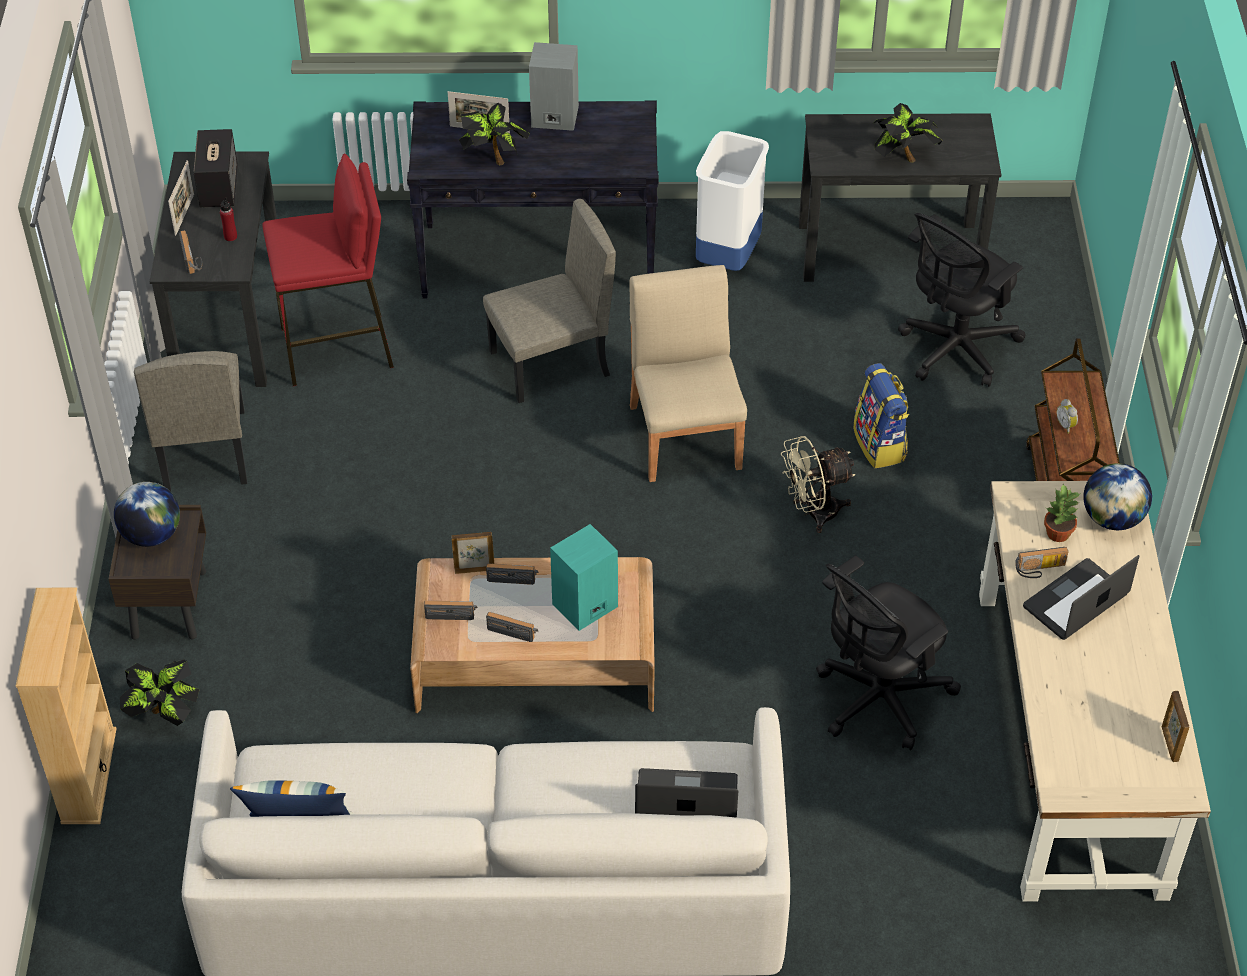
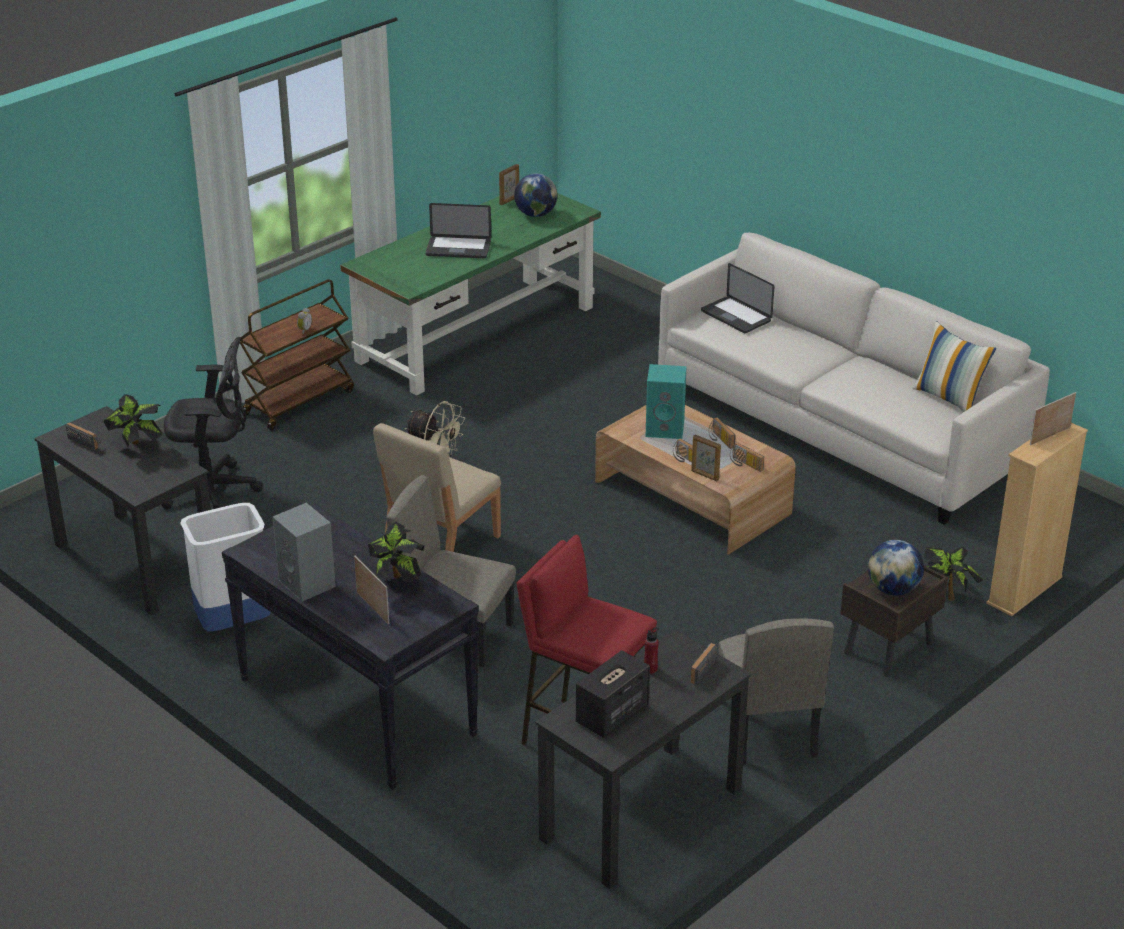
camera: 135 degrees left, 15 degrees down
beige chair [134,351,247,491] -> beige chair turned 135 degrees clockwise [719,618,834,765]
picture frame [168,160,194,236] -> picture frame moved to [1030,392,1076,445]
black office chair [816,556,961,750] -> none
backpack [853,363,909,469] -> none
beige desk [979,481,1211,902] -> green desk [340,193,601,396]
radio [1015,547,1068,578] -> radio moved to [66,422,102,450]
potted plant [1044,484,1081,542] -> none
globe [1083,463,1152,530] -> globe moved to [514,174,557,217]

